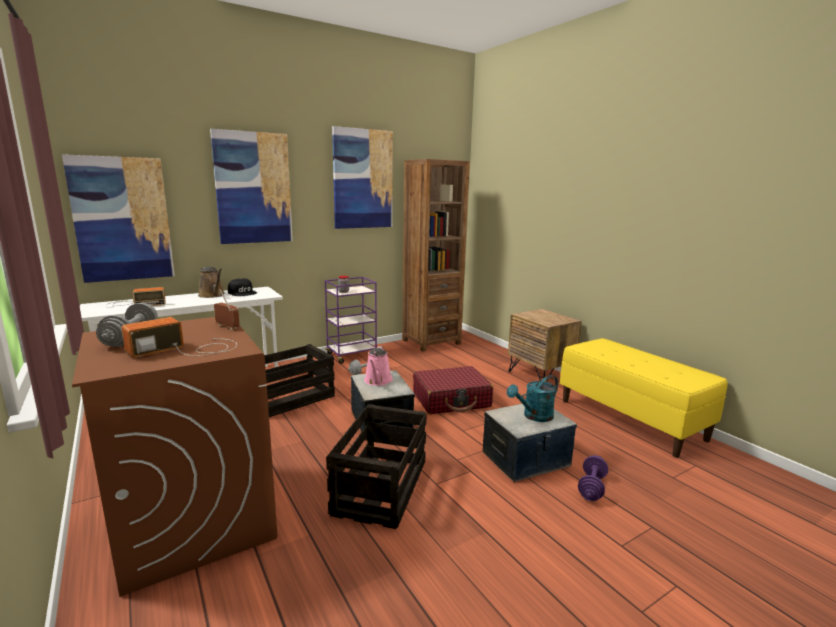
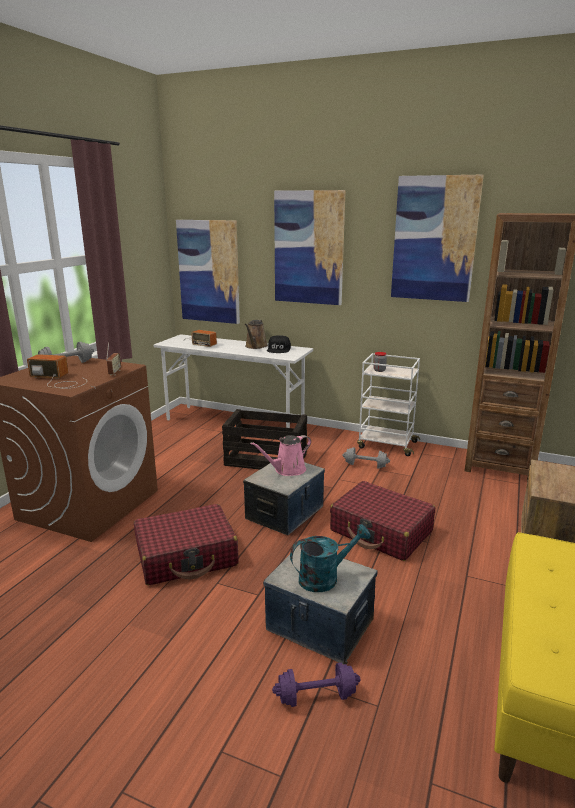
camera: 55 degrees right, 5 degrees up
purple cart [325,277,377,364] -> white cart [357,353,420,456]
crate [326,404,427,529] -> red suitcase [134,504,239,585]
turquoise watering can [507,375,558,422] -> turquoise watering can turned 135 degrees clockwise [290,524,371,592]

